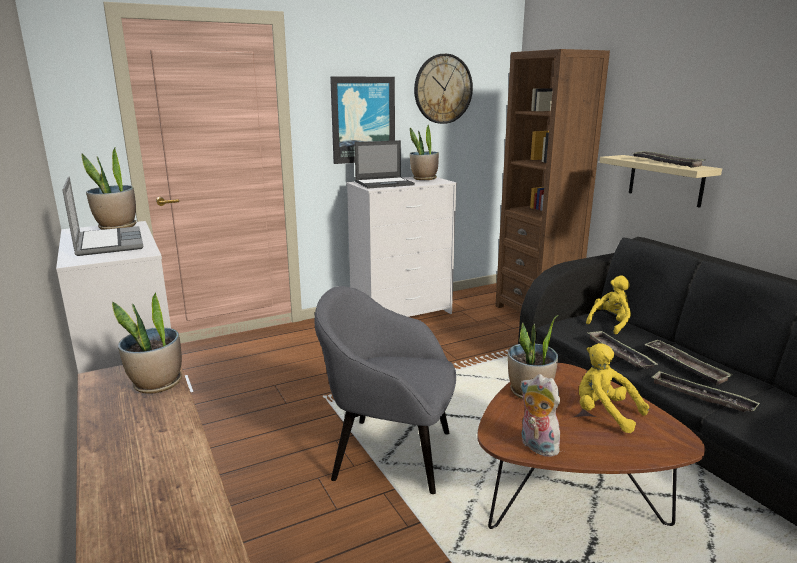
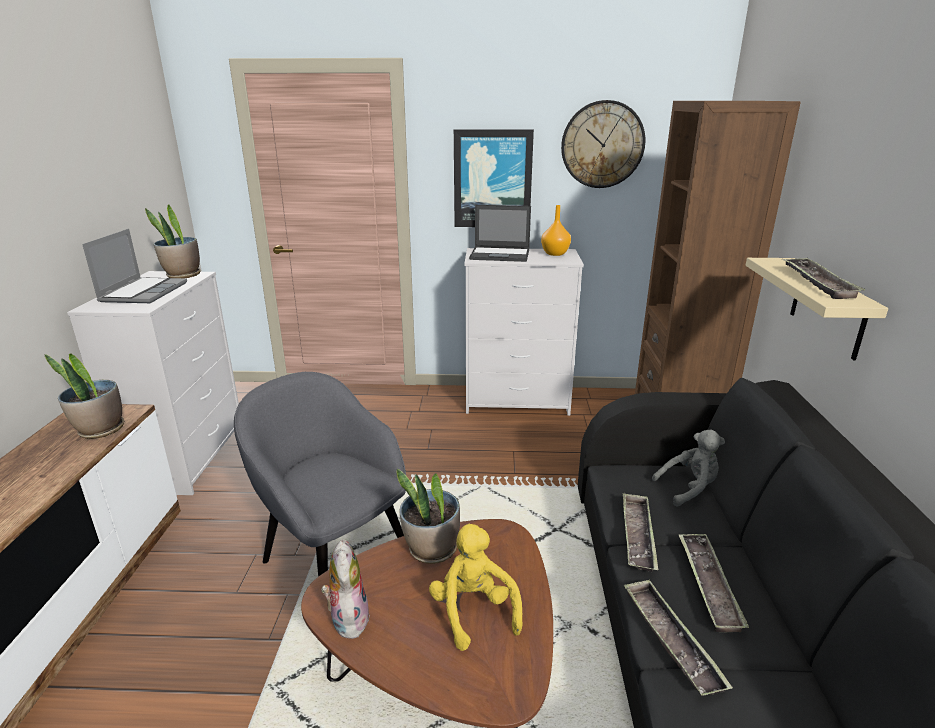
camera: 30 degrees right, 5 degrees up
potted plant [410,124,439,180] -> orange vase [541,205,571,256]
yellow plush toy [586,275,631,334] -> grey plush toy [652,430,725,507]

